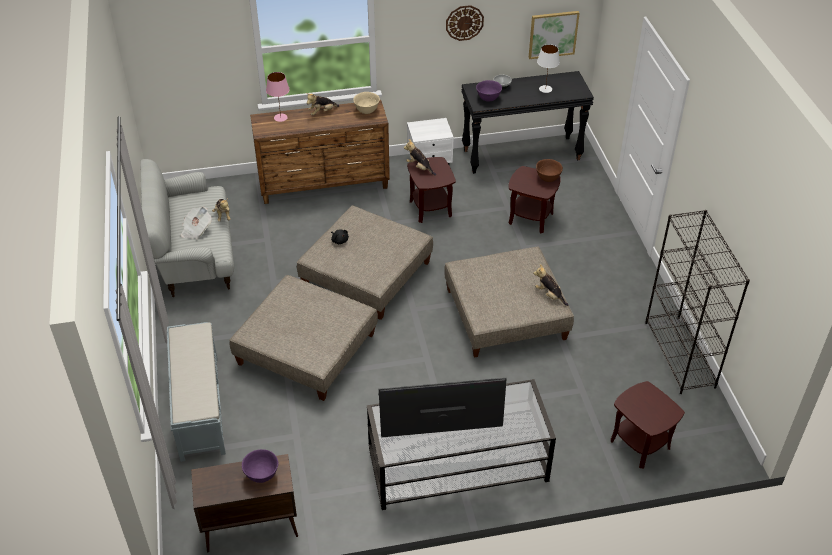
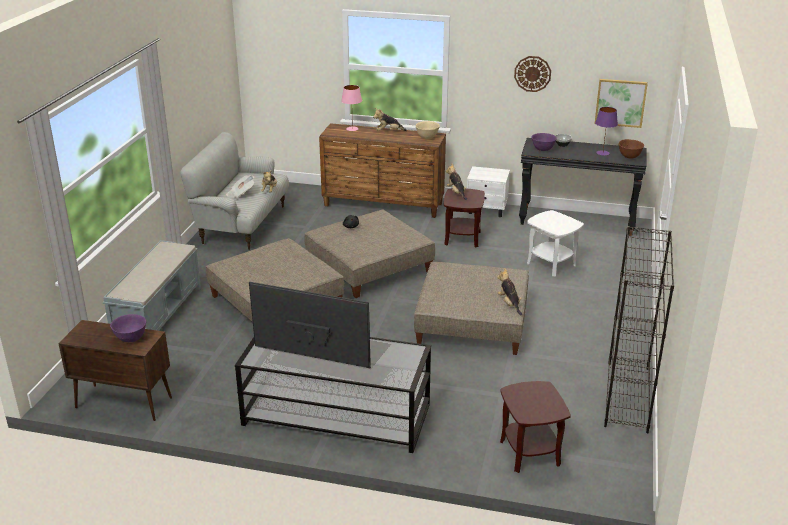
camera: 25 degrees right, 15 degrees down
brown side table [509,166,561,233] -> white side table [527,210,584,276]
brown bowl [536,159,563,182] -> brown bowl moved to [619,139,644,158]
white table lamp [537,44,560,93] -> purple table lamp [595,107,618,156]

